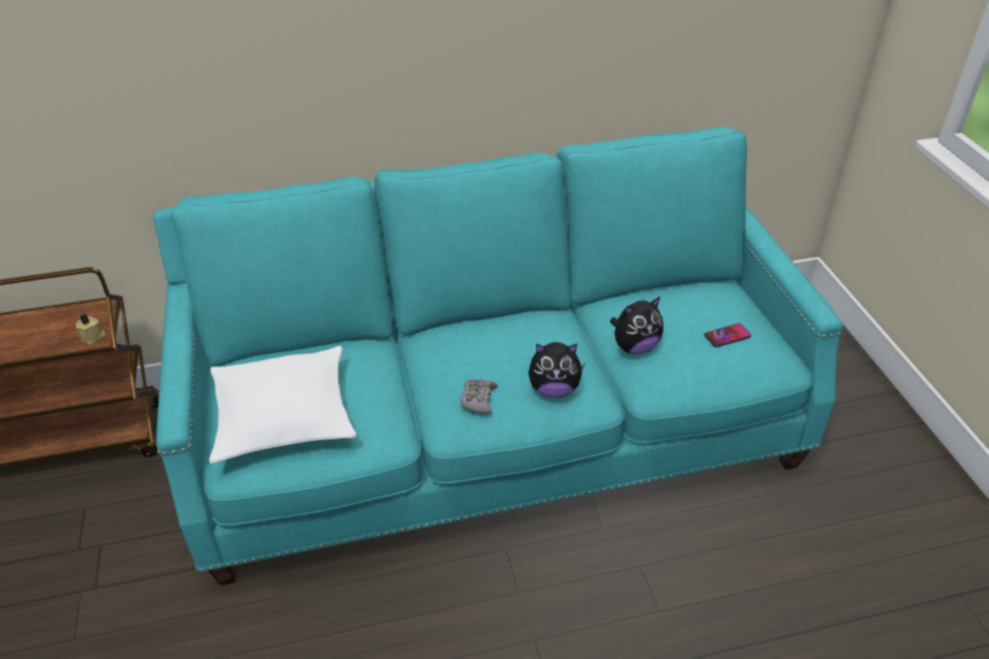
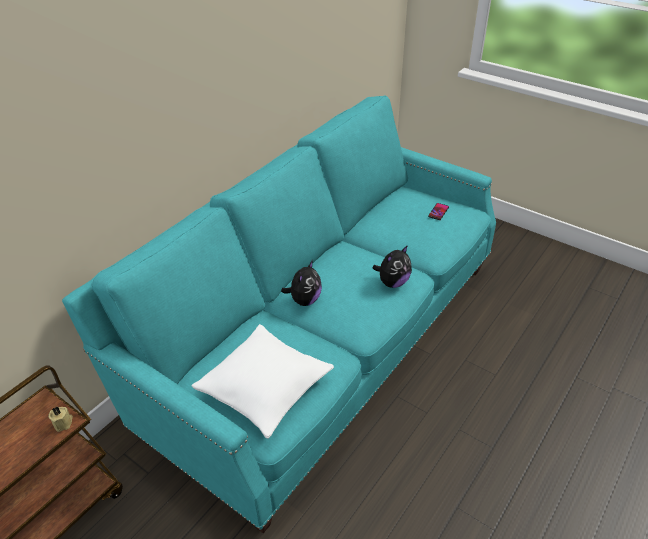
camera: 40 degrees left, 0 degrees up
grey game controller [460,379,498,414] -> none
plush toy [610,297,663,354] -> plush toy moved to [281,260,322,306]

